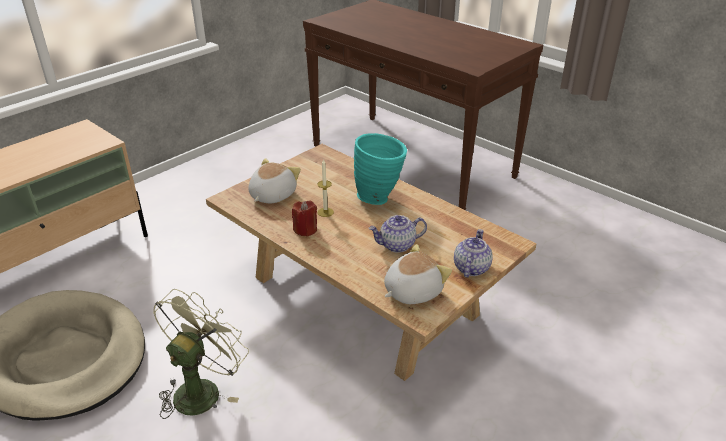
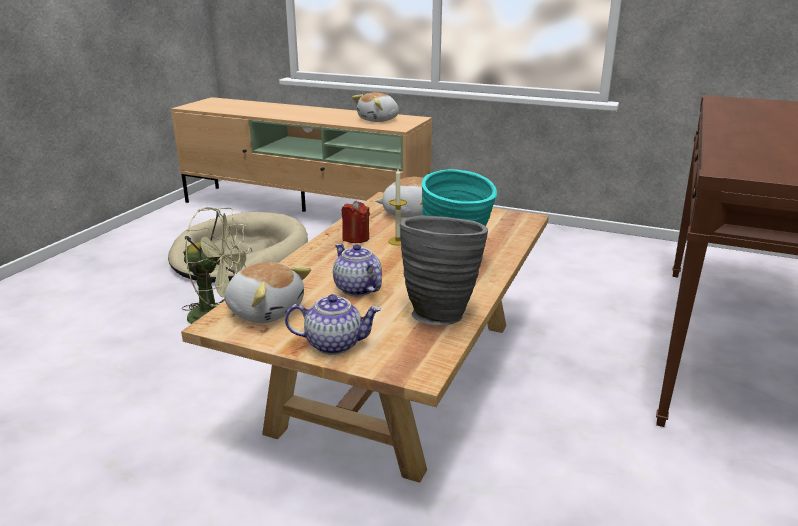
camera: 70 degrees right, 10 degrees down
none -> plush toy [352,92,399,122]
none -> grey vase [400,216,488,325]

